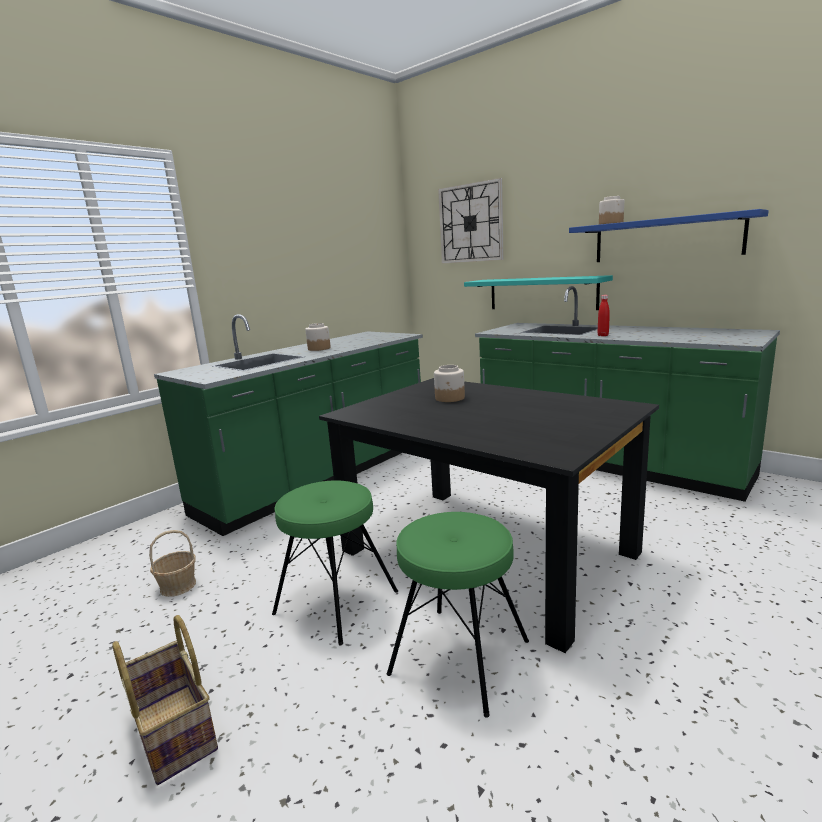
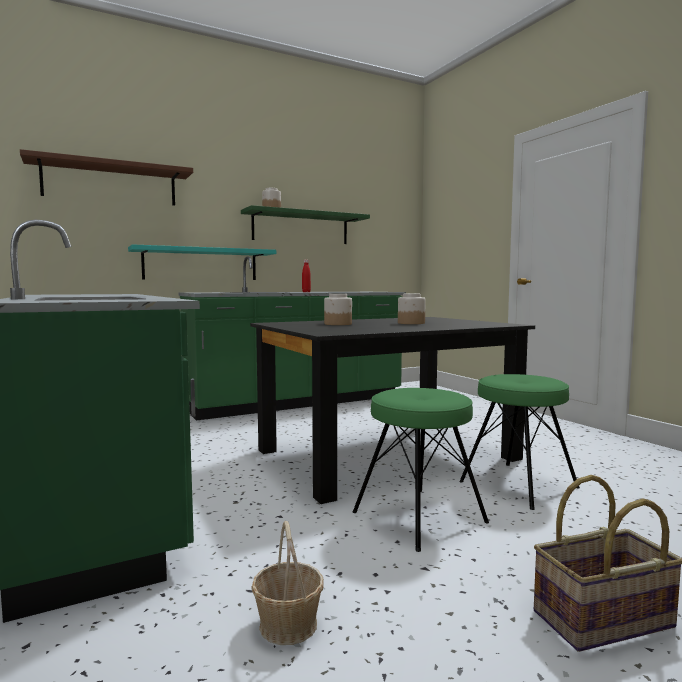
camera: 70 degrees left, 10 degrees down
jar [305,323,331,351] -> jar moved to [398,294,426,324]
wall clock [438,178,504,263] -> brown shelf [20,149,193,206]
blue shelf [569,209,769,262] -> green shelf [241,205,370,244]

